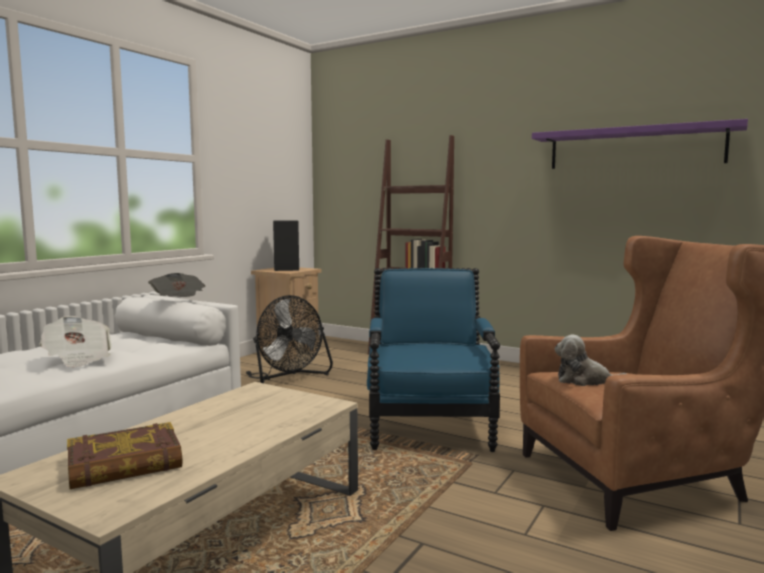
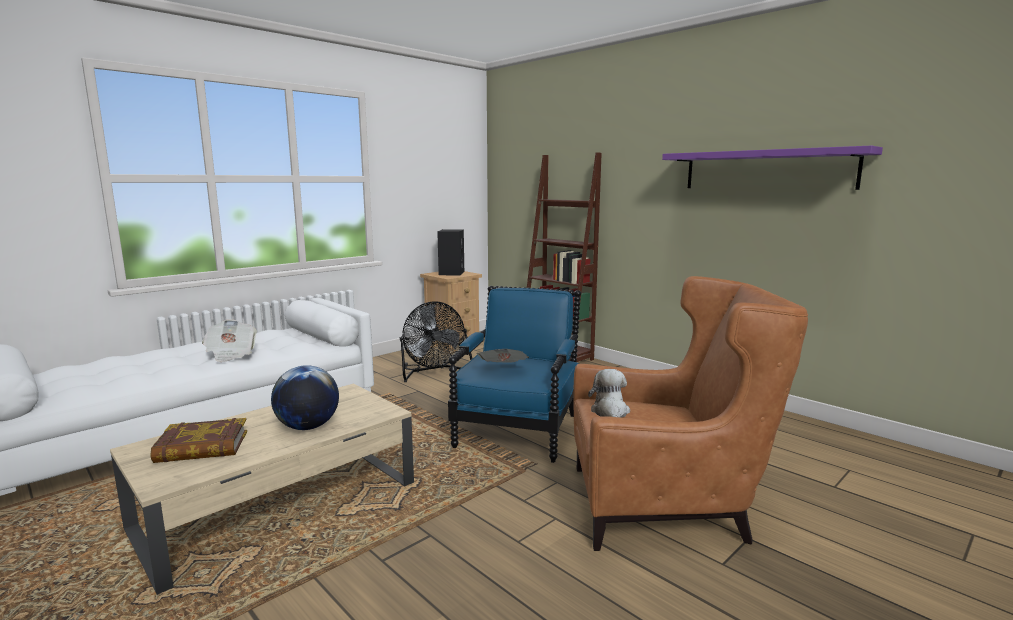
camera: 15 degrees right, 5 degrees up
newspaper [148,273,205,297] -> newspaper moved to [476,349,529,363]
plush toy [555,335,626,386] -> plush toy turned 60 degrees clockwise [588,369,630,418]
none -> globe [271,365,339,430]

